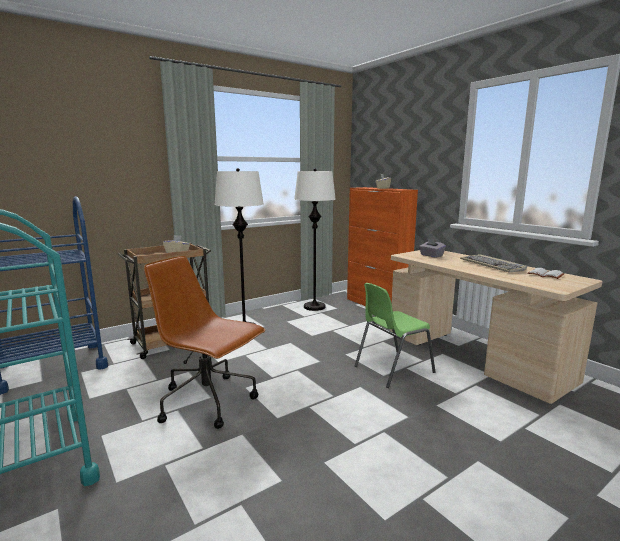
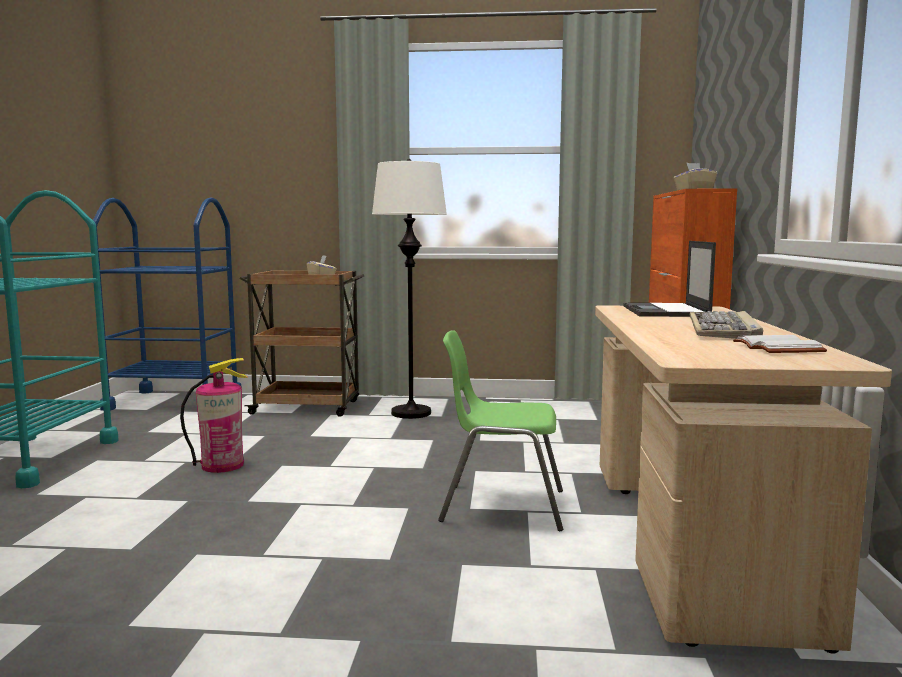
camera: 40 degrees right, 5 degrees down
brown office chair [144,256,266,429] -> fire extinguisher [180,358,248,473]
white floor lamp [294,169,336,311] -> none
grey tissue box [419,238,446,258] -> laptop [624,241,716,317]

